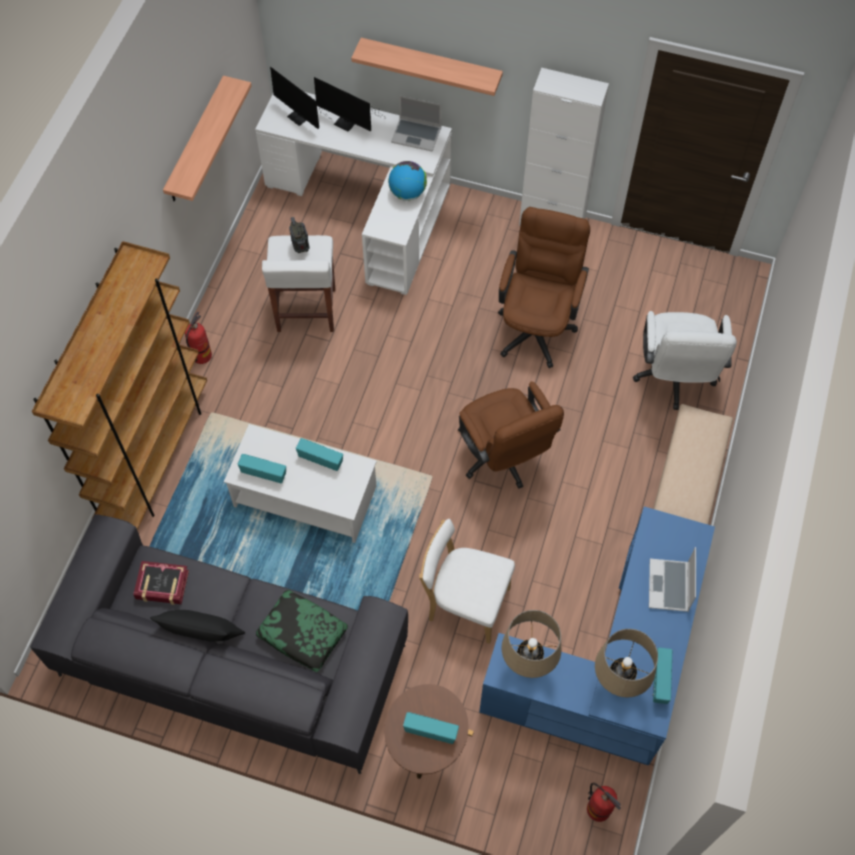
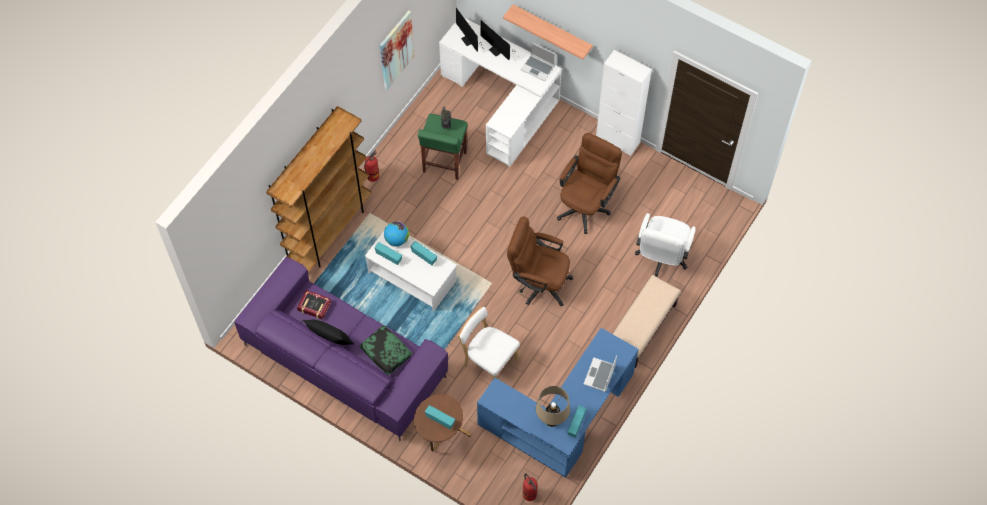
camera: 15 degrees right, 0 degrees up
grey sofa [30,514,408,774] -> purple sofa [234,257,448,441]
shelf [163,76,252,202] -> picture [380,10,415,90]
white stool [262,235,335,332] -> green stool [418,114,468,180]
globe [388,161,427,201] -> globe moved to [384,221,409,247]
brown office chair [458,382,564,488] -> brown office chair turned 120 degrees clockwise [507,216,573,306]
beige table lamp [502,610,561,678] -> none

